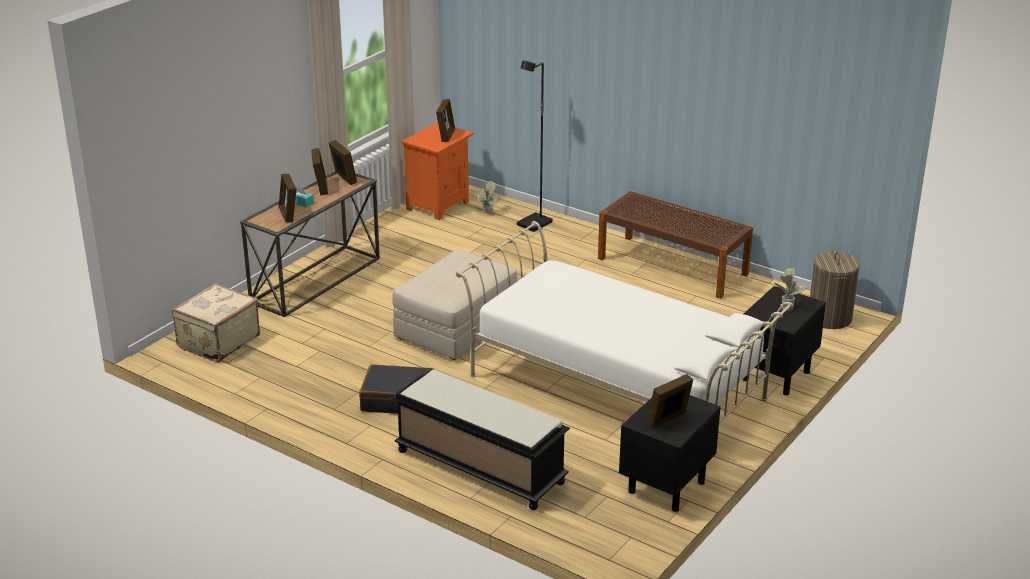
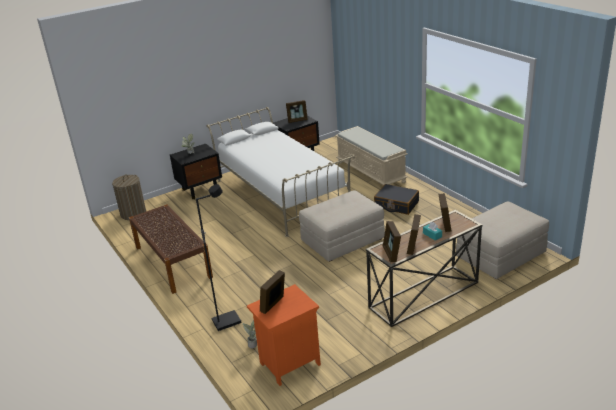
camera: 155 degrees left, 0 degrees up
beige suitcase [172,283,260,362] -> beige ottoman [456,202,549,279]
black bench [392,370,570,510] -> beige bench [335,126,407,186]

